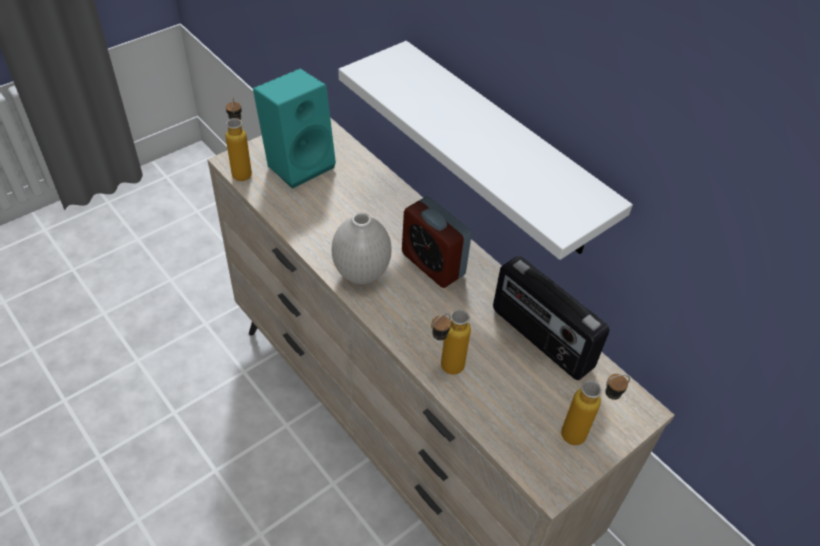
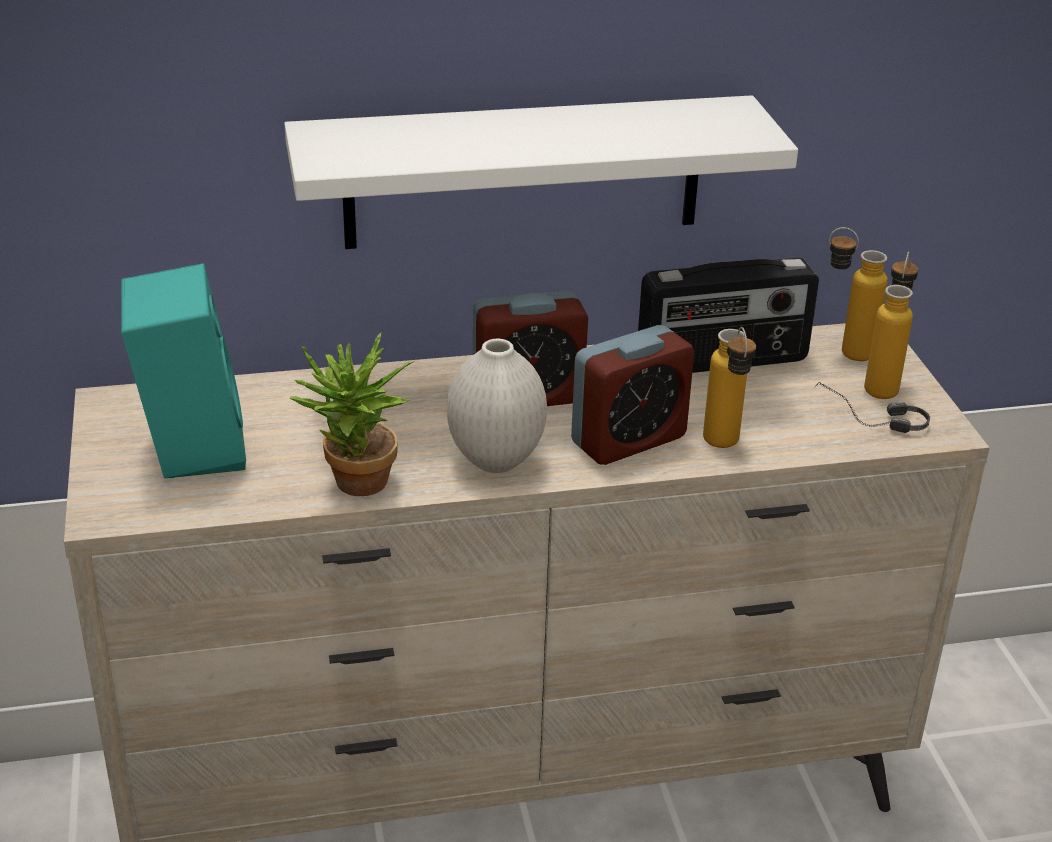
camera: 60 degrees left, 15 degrees down
bottle [226,97,252,181] -> bottle moved to [829,227,888,361]
none -> potted plant [290,333,415,496]
none -> alarm clock [571,325,694,465]
none -> headphones [814,382,930,433]

